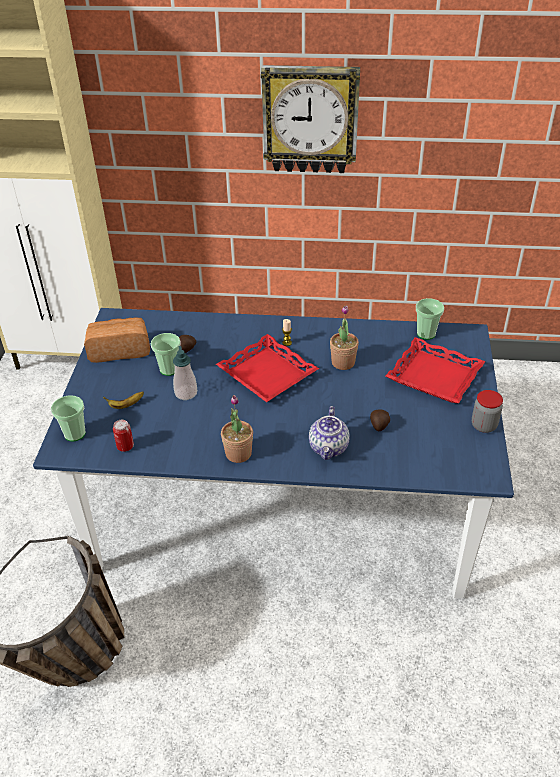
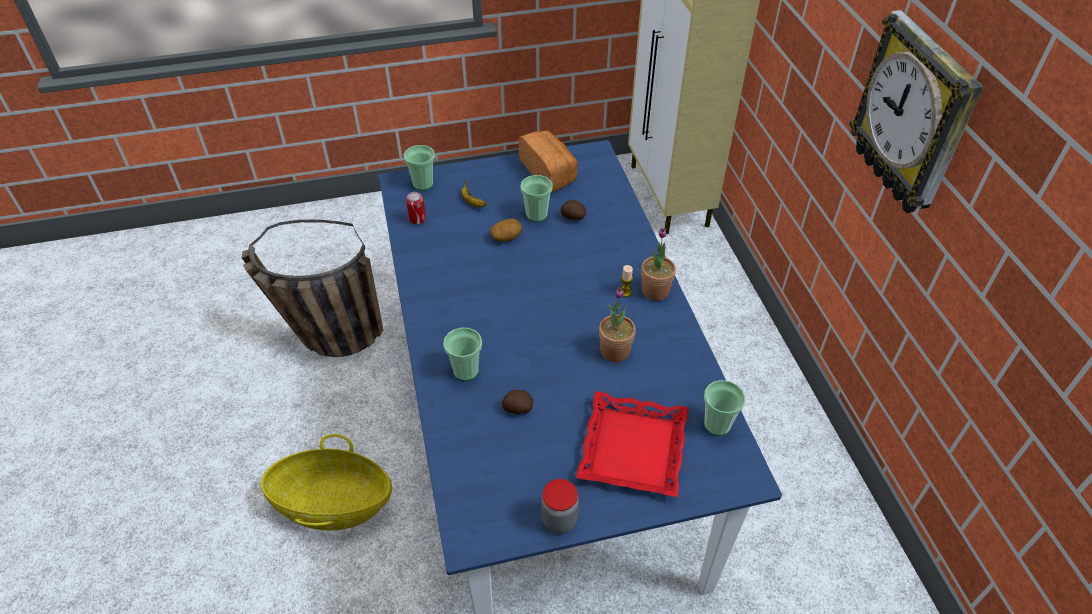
camera: 70 degrees right, 5 degrees up
soap dispenser [173,346,197,400] -> potato [490,218,522,242]
red tray [216,334,319,402] -> none
potted plant [221,395,253,463] -> potted plant moved to [641,228,676,301]
teapot [309,406,350,460] -> cup [443,328,482,381]
none -> basket [261,434,392,531]

